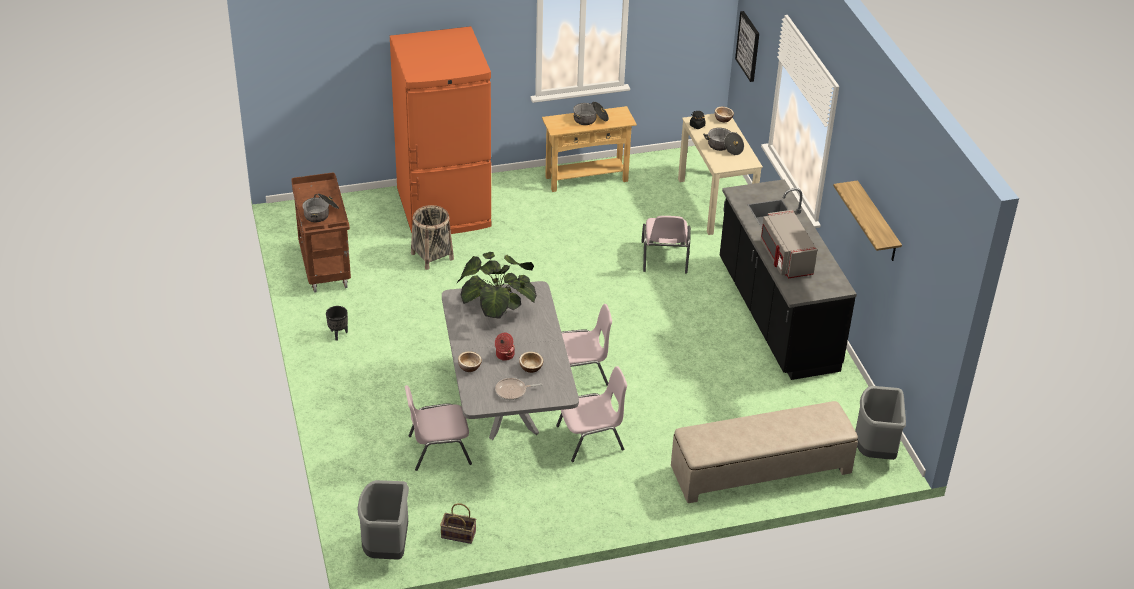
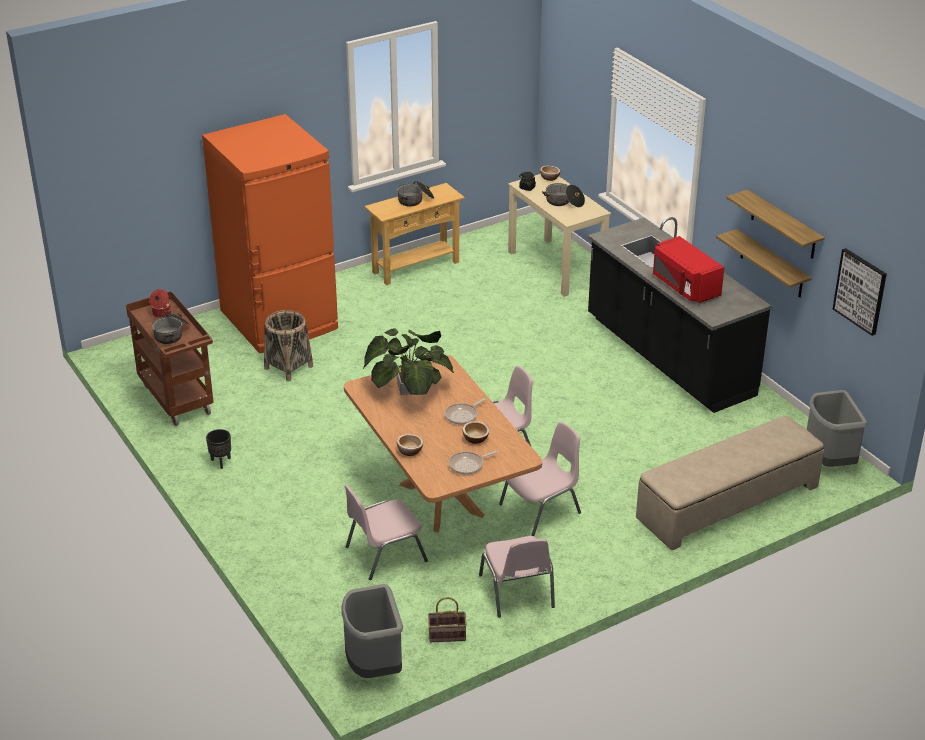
camera: 15 degrees left, 5 degrees down
grey dining table [442,281,579,440] -> brown dining table [344,355,542,533]
cooking pot [495,333,514,361] -> cooking pot moved to [149,289,171,317]
pink chair [641,216,691,274] -> pink chair moved to [479,536,555,618]
picture [735,11,759,82] -> picture moved to [833,248,887,336]
grey microwave [761,210,817,278] -> red microwave [653,236,724,303]
none -> frying pan [445,398,486,425]
none -> shelf [716,229,812,298]

